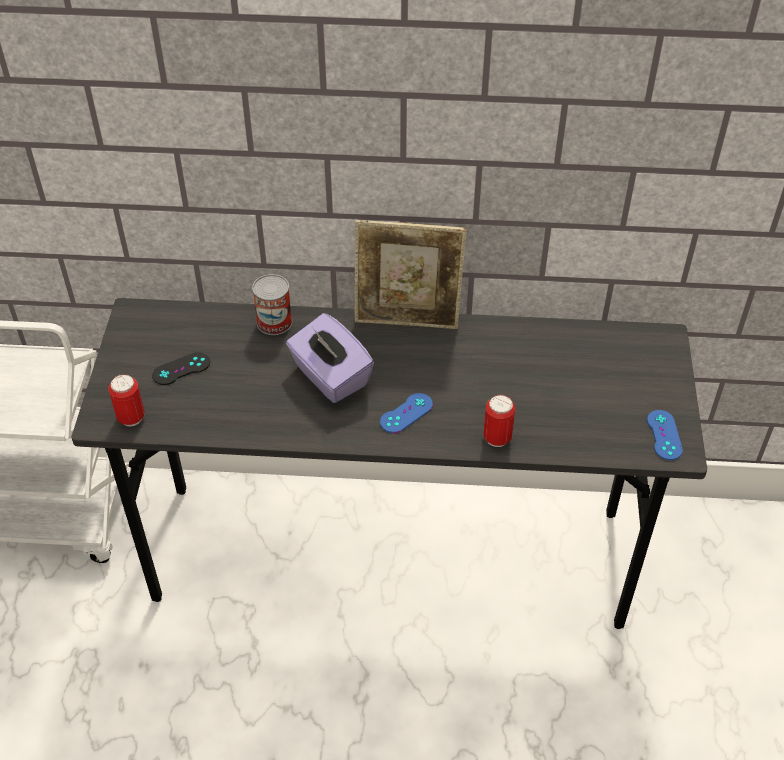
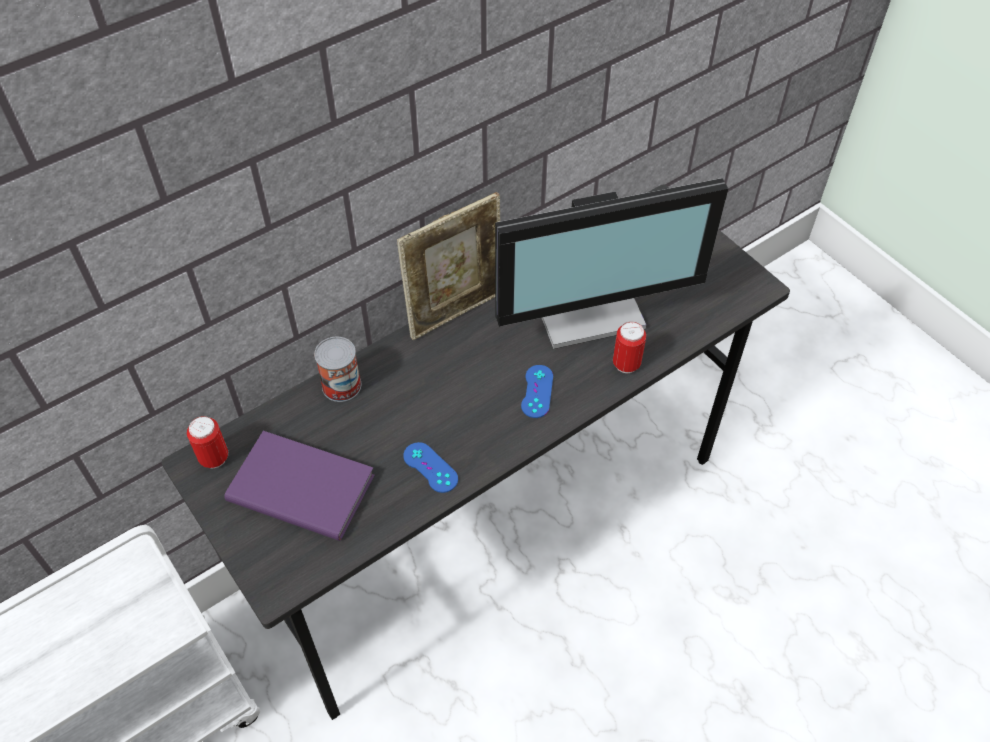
camera: 40 degrees left, 5 degrees up
can [108,374,145,426] -> can moved to [187,416,228,468]
black game controller [152,352,210,385] -> purple book [224,431,374,541]
purple tissue box [286,313,374,403] -> none
blue game controller [647,410,683,460] -> blue game controller moved to [403,442,458,493]
none -> monitor [495,178,728,349]

